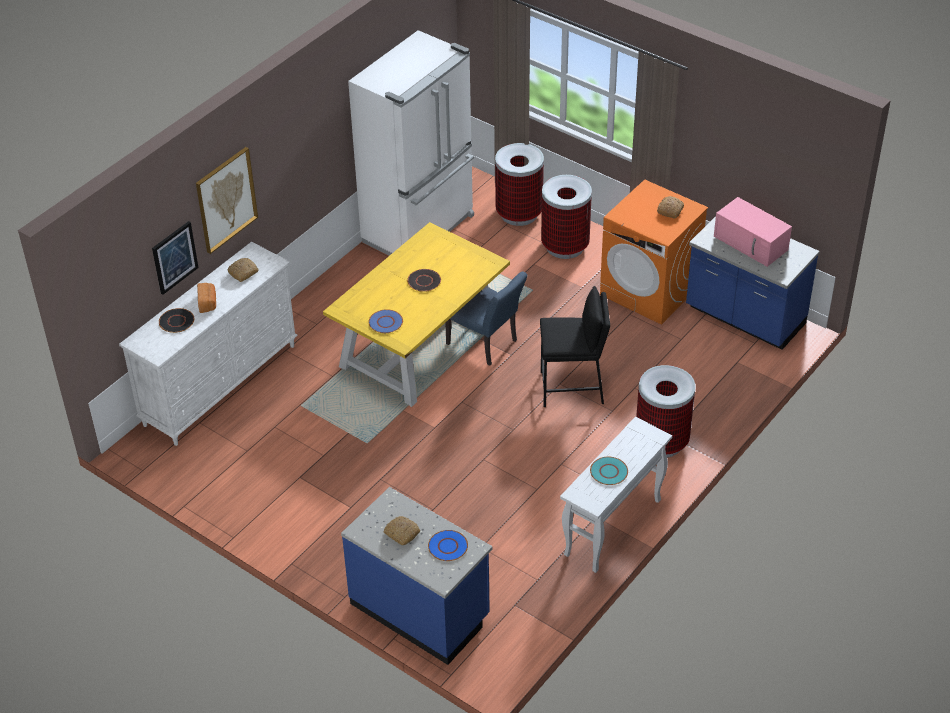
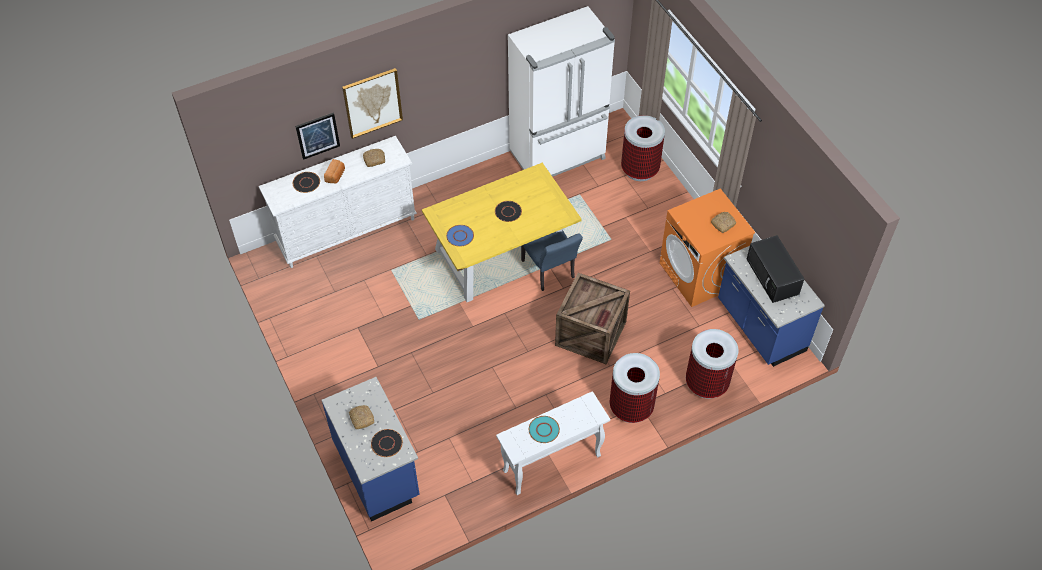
camera: 25 degrees right, 10 degrees up
blue plate [428,530,468,561] -> black plate [371,429,403,457]
black stool [540,286,610,407] -> crate [555,273,630,364]
trash can [541,175,592,259] -> trash can moved to [686,329,739,399]
pink microwave [714,197,792,267] -> black microwave [747,235,804,303]

